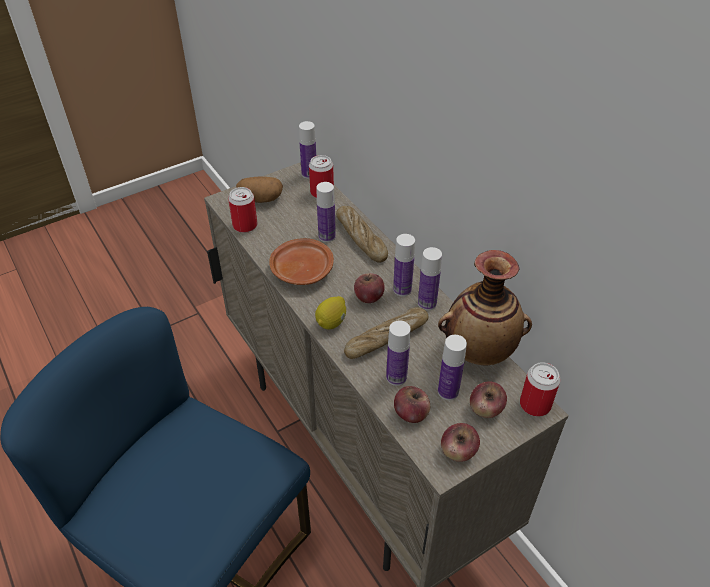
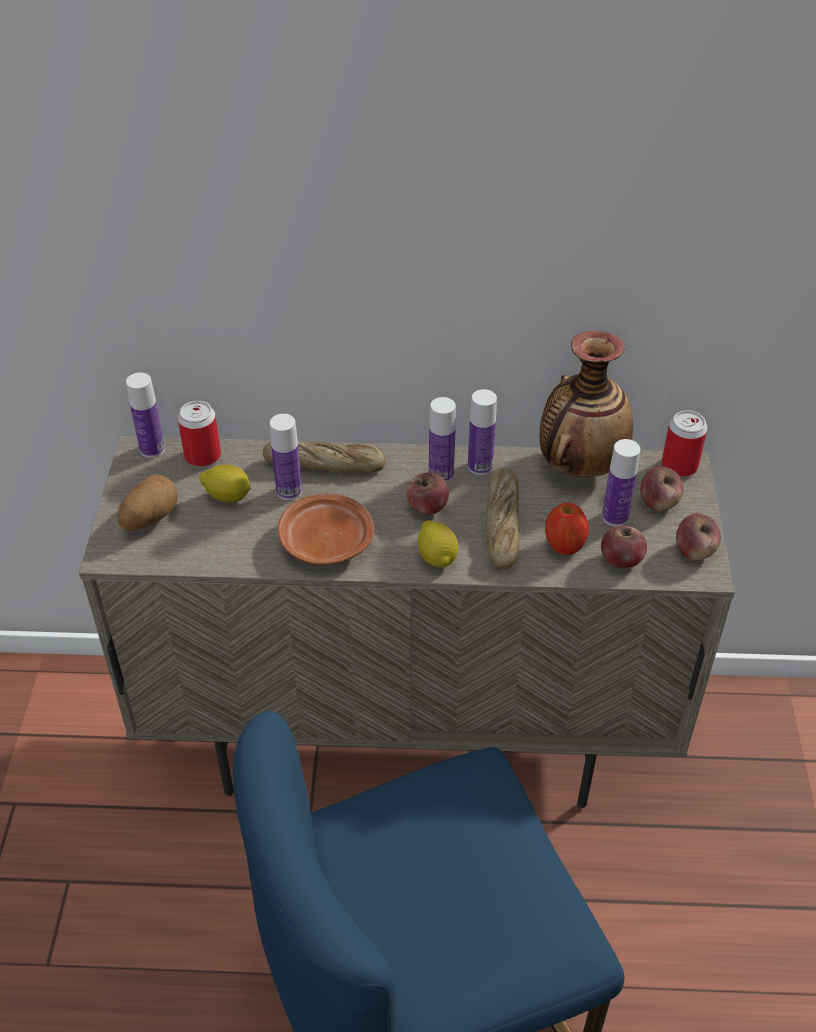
camera: 55 degrees left, 0 degrees up
can [228,187,257,233] -> none
bottle [386,320,411,386] -> apple [545,502,589,555]
none -> lemon [200,464,251,503]

